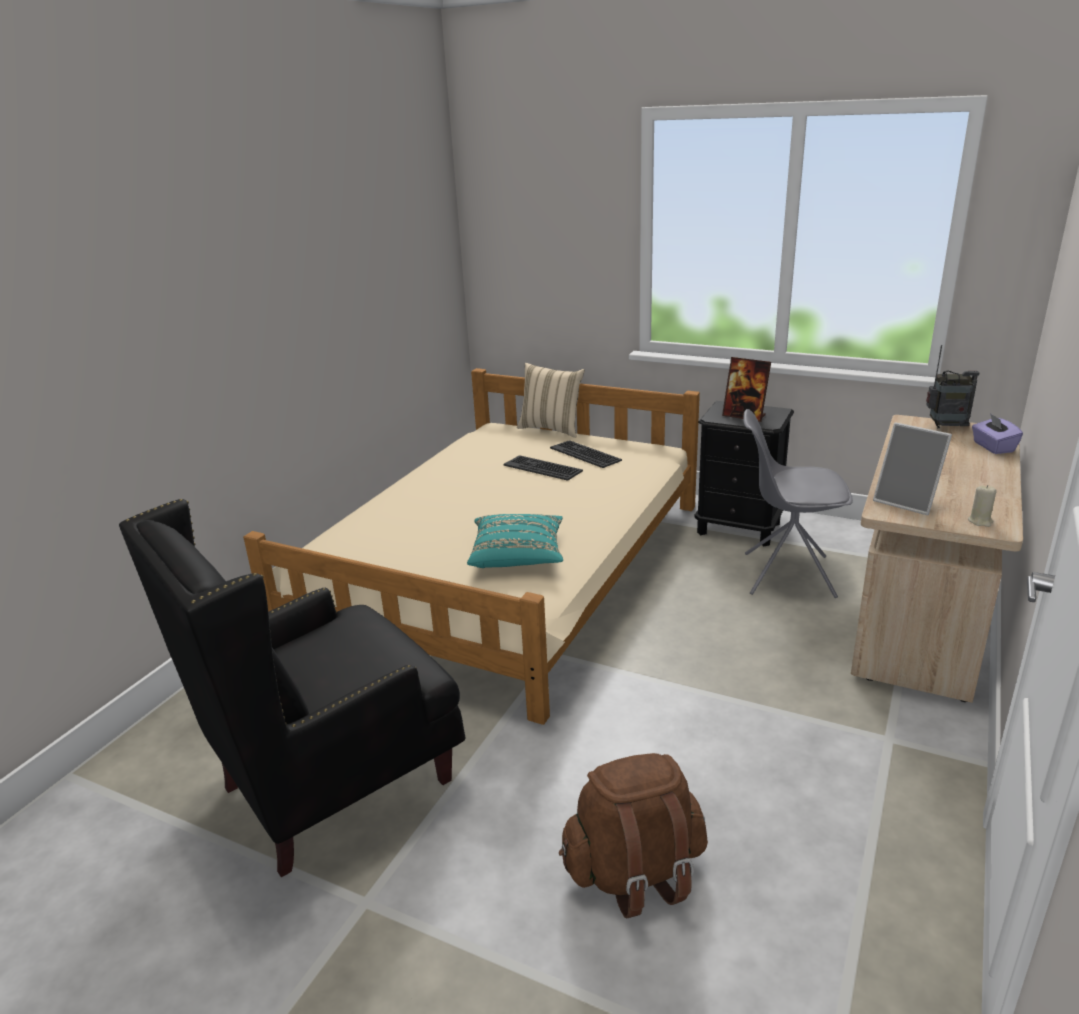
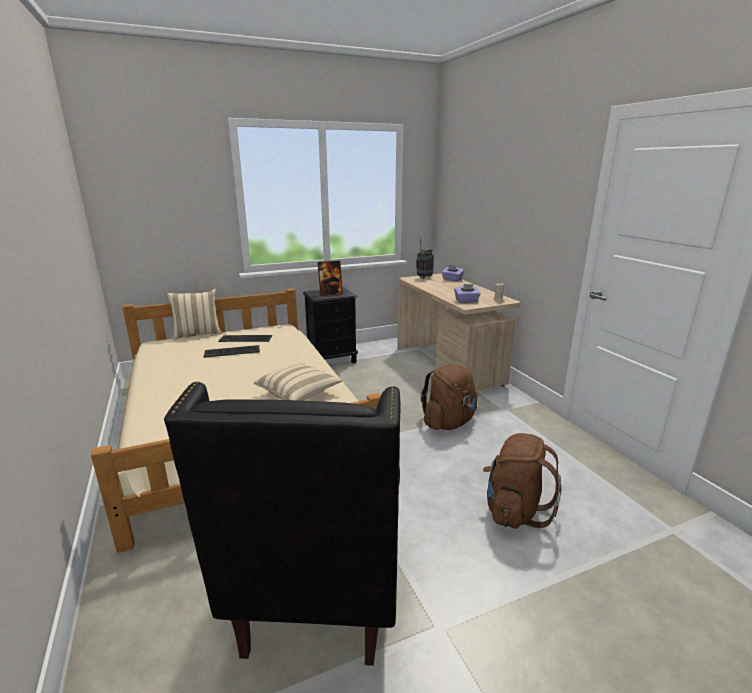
camera: 50 degrees left, 5 degrees down
turquoise pillow [467,514,563,568] -> beige pillow [254,363,343,401]
grey chair [743,409,853,598] -> none
picture frame [873,422,952,515] -> purple tissue box [454,284,481,303]
none -> brown backpack [421,364,478,430]

